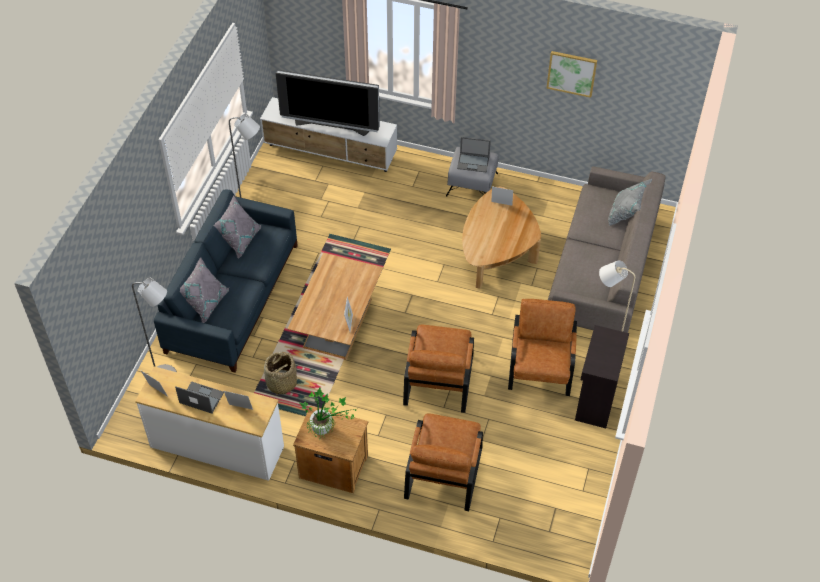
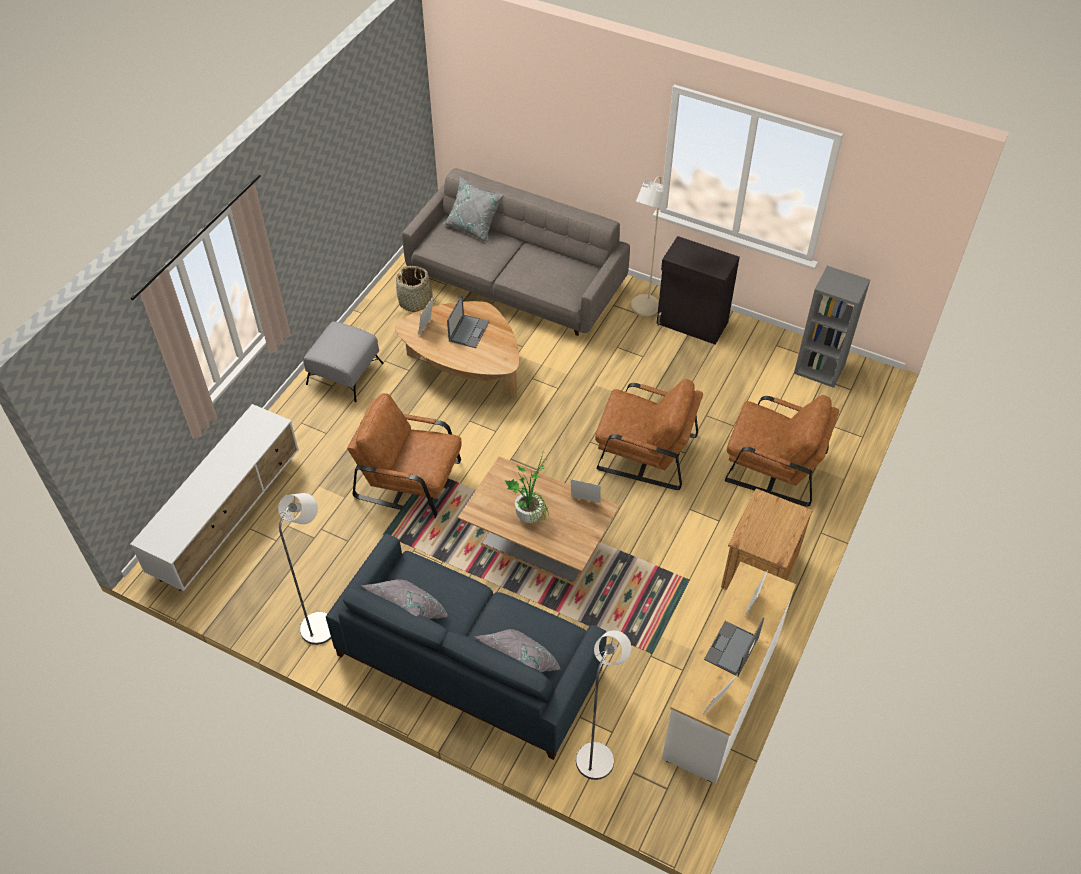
camera: 80 degrees left, 0 degrees up
basket [264,352,297,396] -> basket moved to [396,266,436,312]
television [276,70,380,136] -> none
potted plant [300,388,357,440] -> potted plant moved to [505,451,550,526]
laptop [457,137,491,173] -> laptop moved to [447,294,490,348]
brown armchair [508,299,577,396] -> brown armchair moved to [347,393,462,518]
picture [547,51,597,98] -> none
none -> grey bookcase [794,266,870,388]

